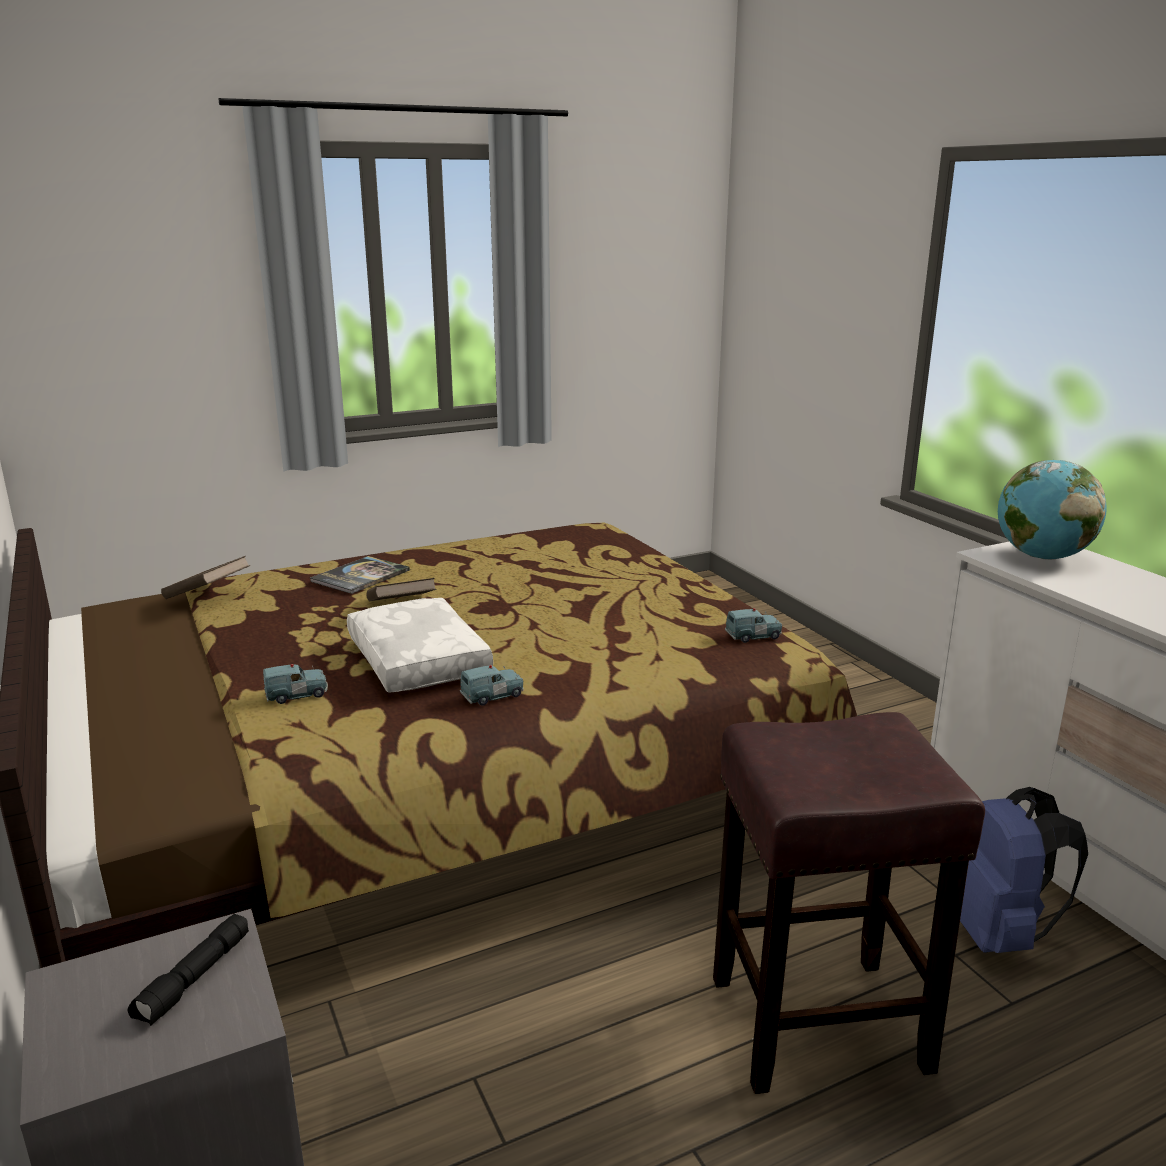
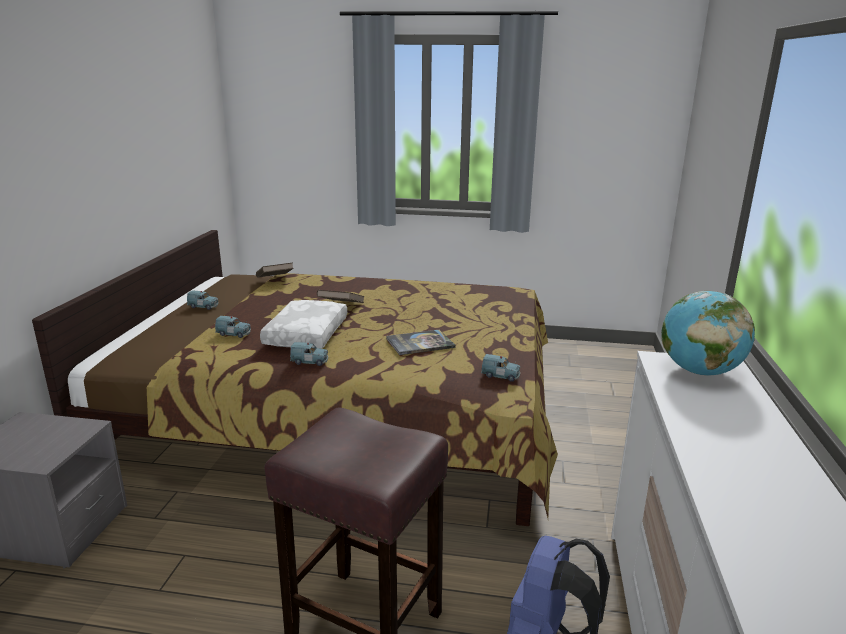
camera: 35 degrees right, 0 degrees up
black flashlight [128,914,249,1026] -> none
book [310,556,410,594] -> book moved to [386,330,456,355]
none -> blue toy car [187,291,219,310]

